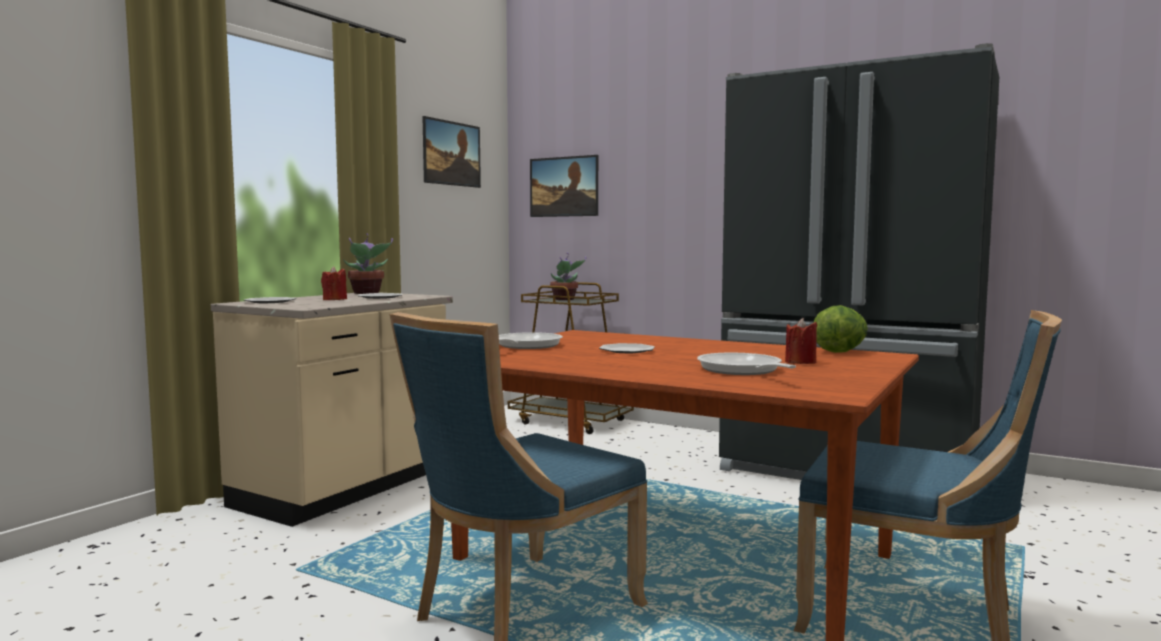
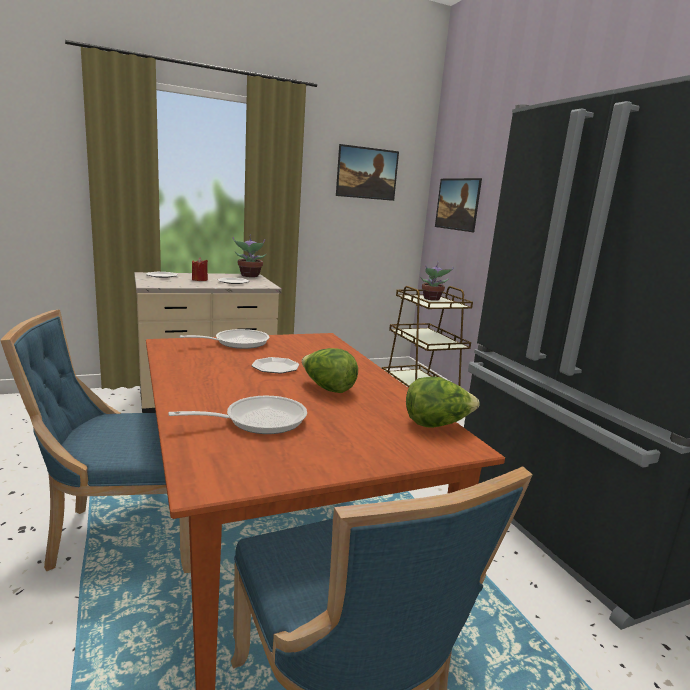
camera: 35 degrees right, 10 degrees up
frying pan [697,353,796,375] -> frying pan turned 45 degrees clockwise [168,396,307,434]
red candle [785,318,817,364] -> none
none -> lettuce [302,348,358,393]

